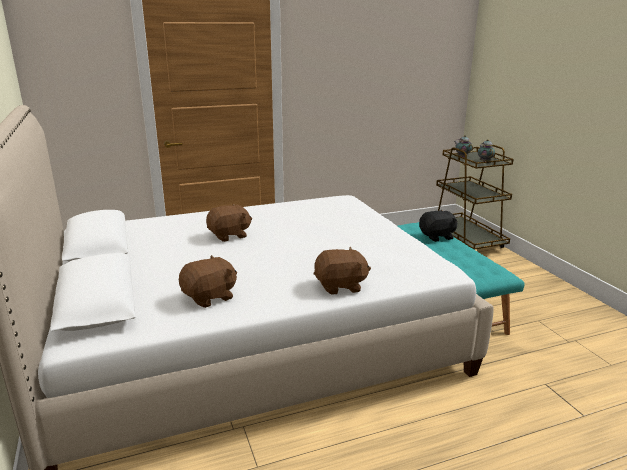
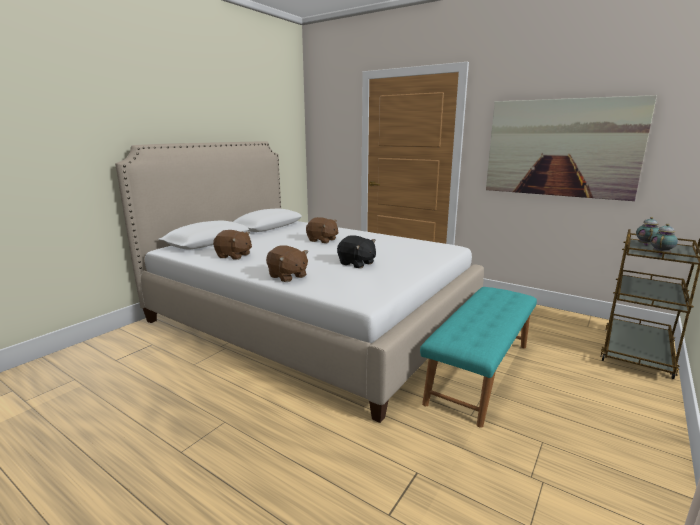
camera: 55 degrees right, 5 degrees down
black plush toy [419,210,458,242] -> black plush toy moved to [337,236,376,269]
none -> picture [486,95,657,201]

